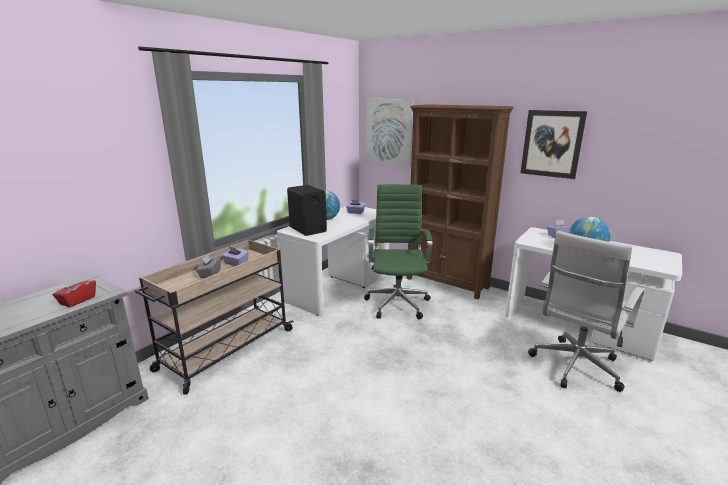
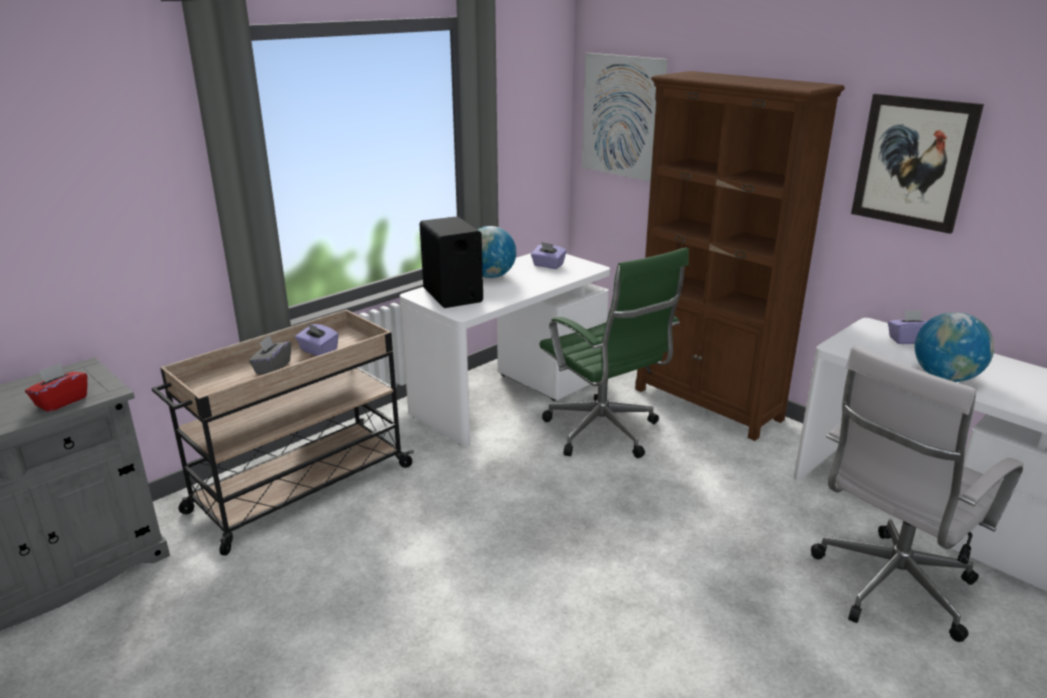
camera: 10 degrees right, 5 degrees up
green office chair [364,184,432,319] -> green office chair turned 135 degrees clockwise [540,247,689,458]

